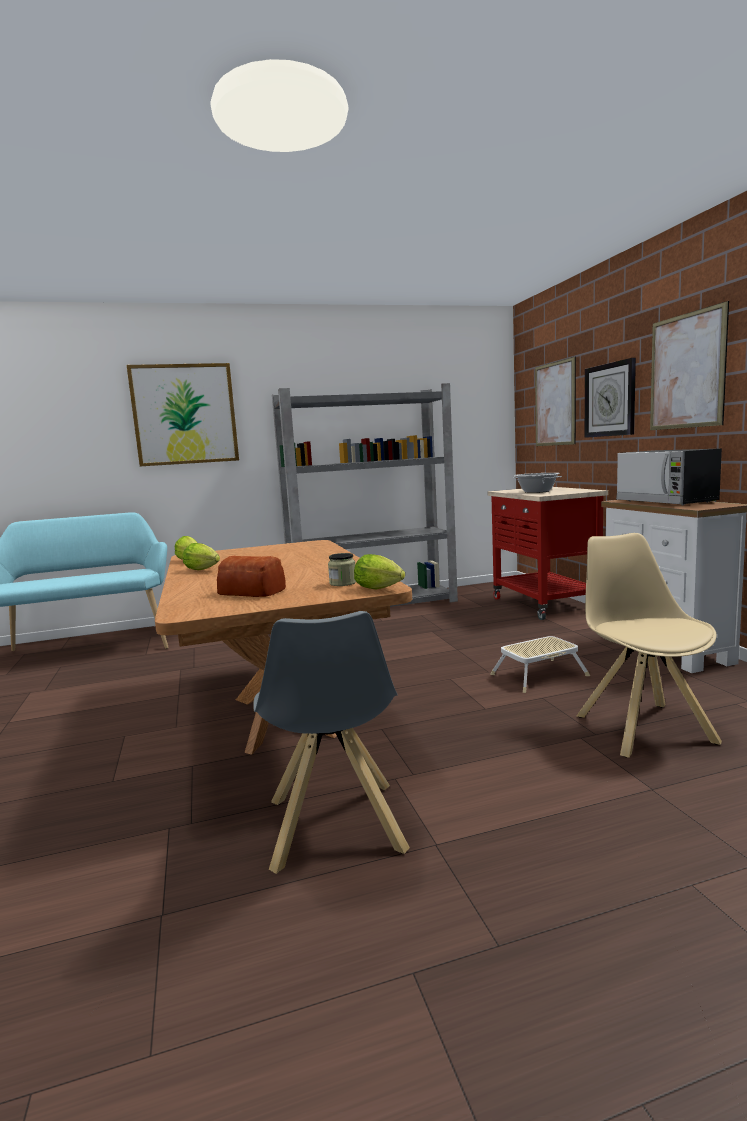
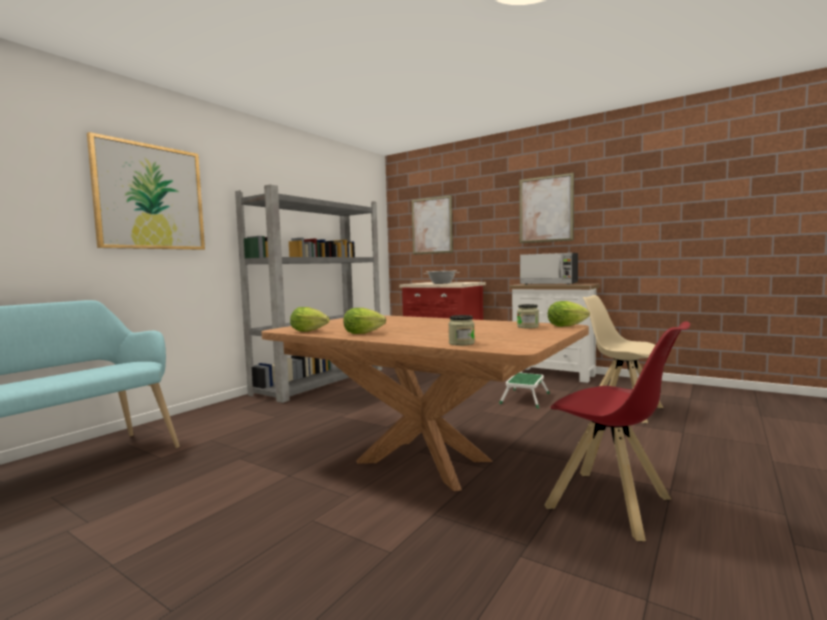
camera: 40 degrees left, 5 degrees down
bread [217,556,286,597] -> none
grey chair [253,611,410,874] -> red chair [544,321,691,542]
beige step ladder [490,636,590,693] -> green step ladder [499,373,550,409]
wall clock [585,358,636,438] -> none
none -> jar [448,315,475,346]

